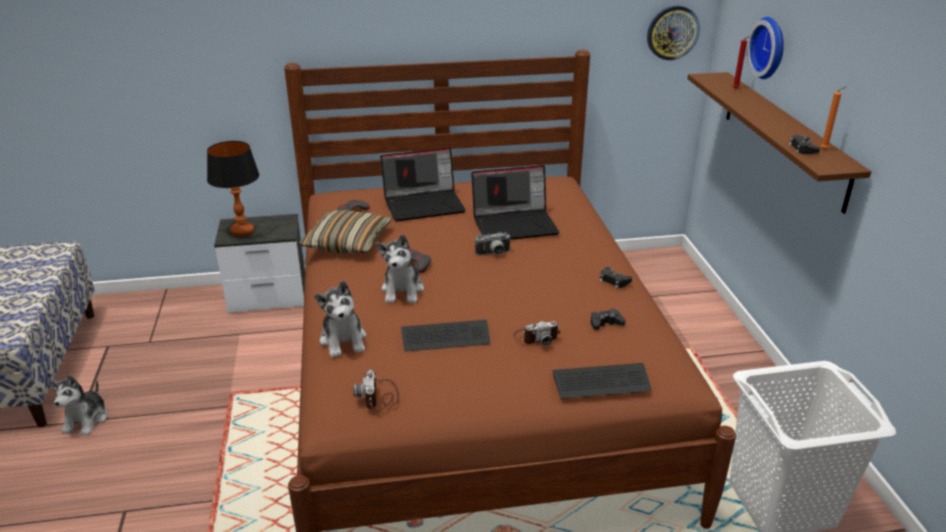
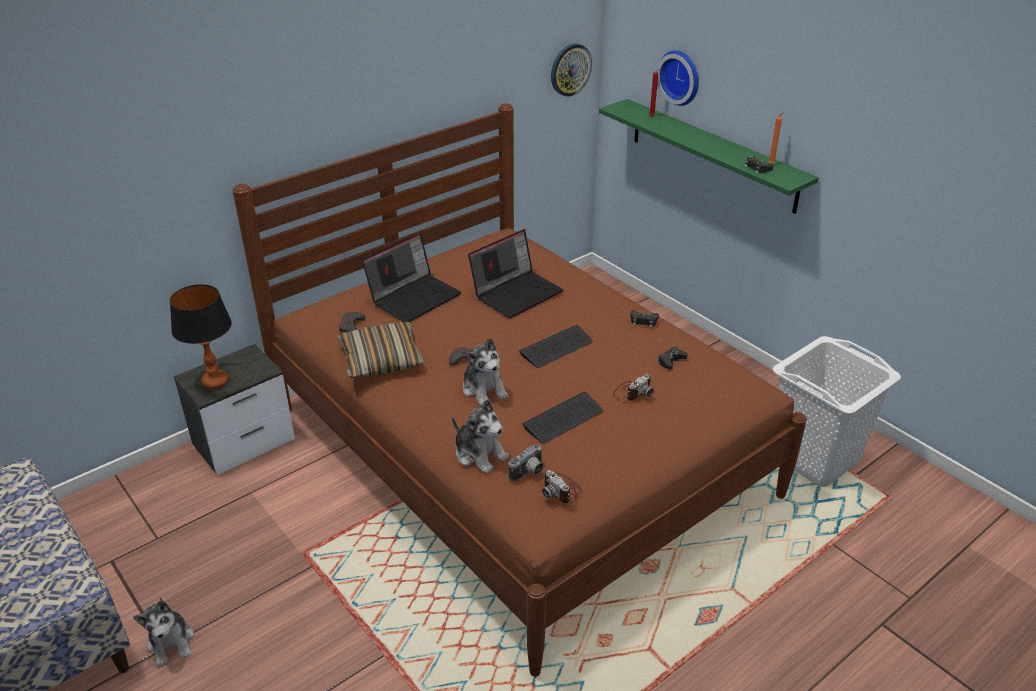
camera: 30 degrees left, 5 degrees up
camera [475,232,510,255] -> camera moved to [509,444,543,482]
keyboard [552,363,651,399] -> keyboard moved to [519,325,593,368]
brown shelf [687,72,871,214] -> green shelf [599,99,819,214]

